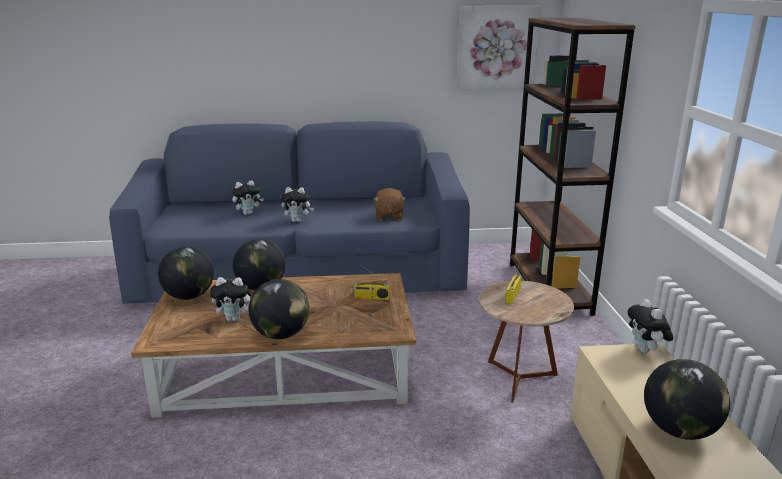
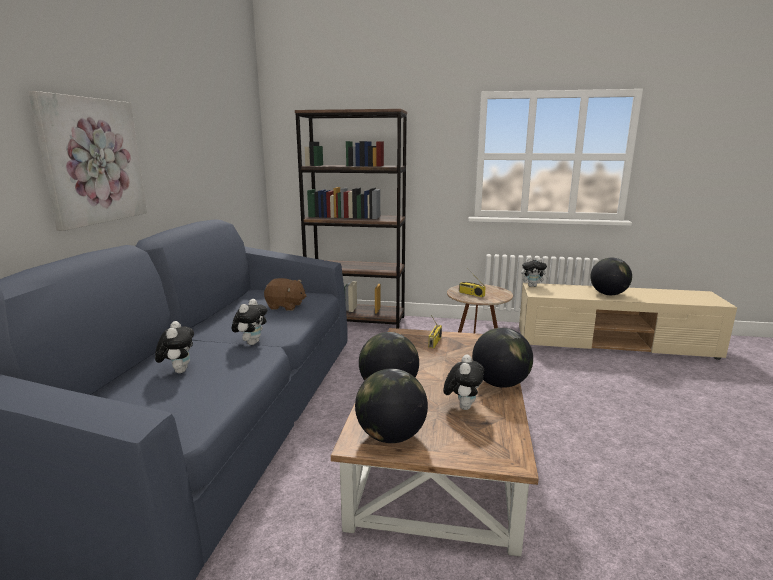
camera: 75 degrees left, 5 degrees down
picture [457,6,541,89] -> picture moved to [28,91,147,231]

